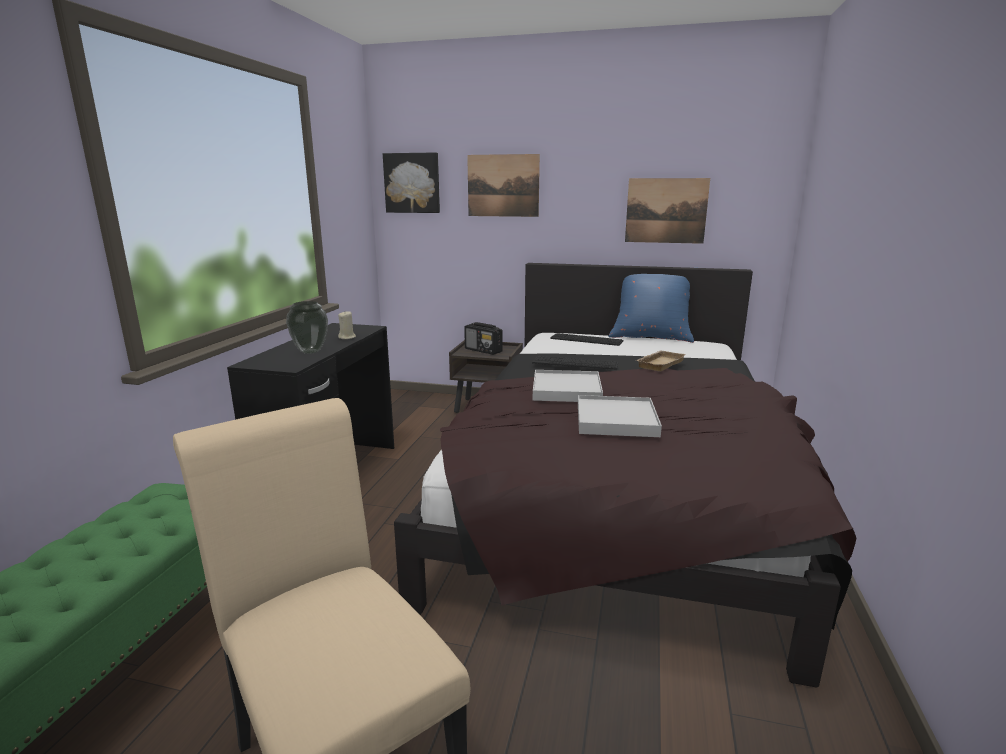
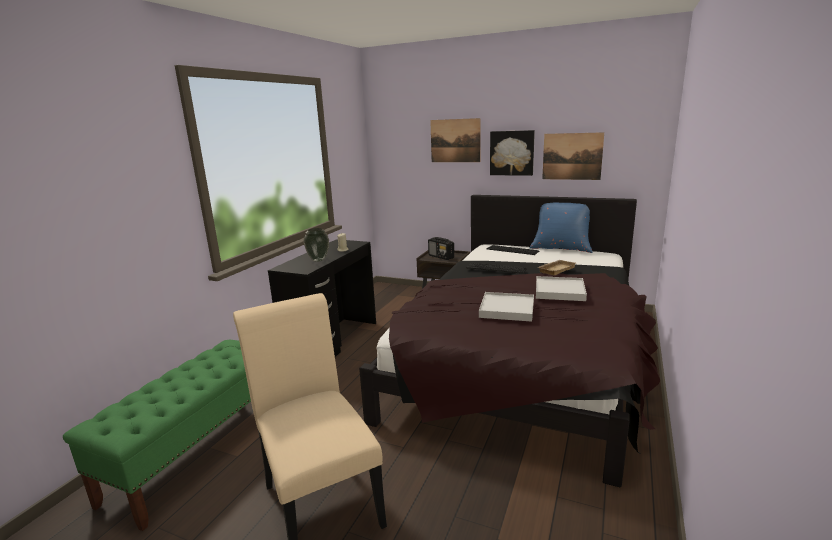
camera: 10 degrees right, 0 degrees up
picture [383,152,440,213] -> picture moved to [490,130,535,176]
white tray [533,370,603,402] -> white tray moved to [536,276,587,301]

